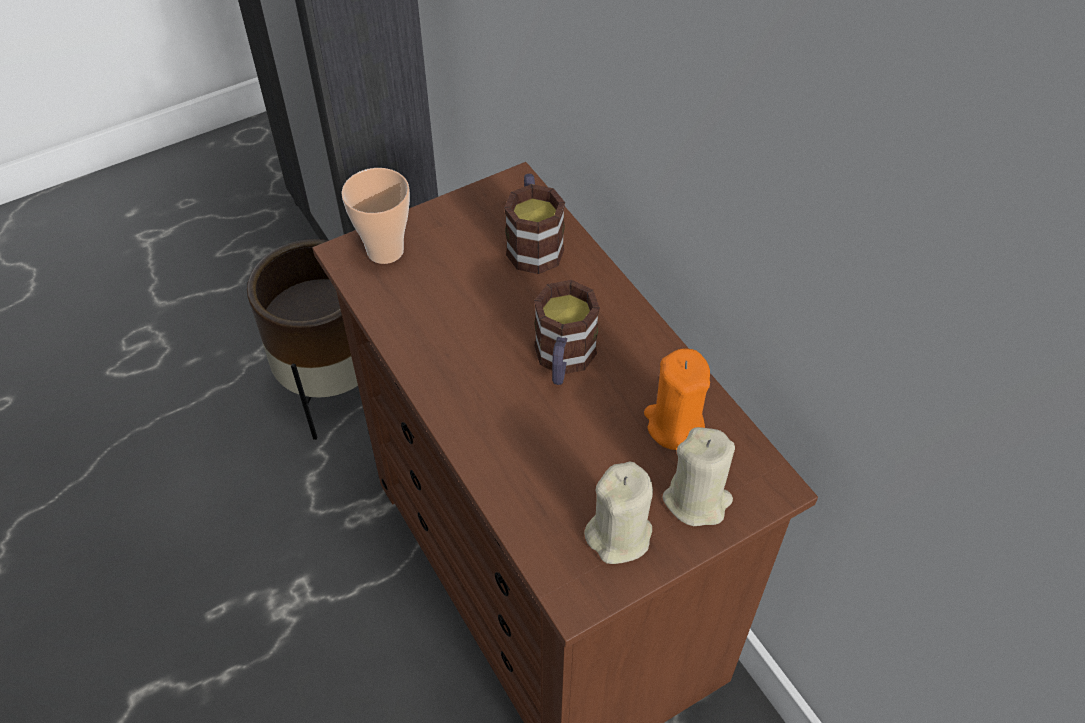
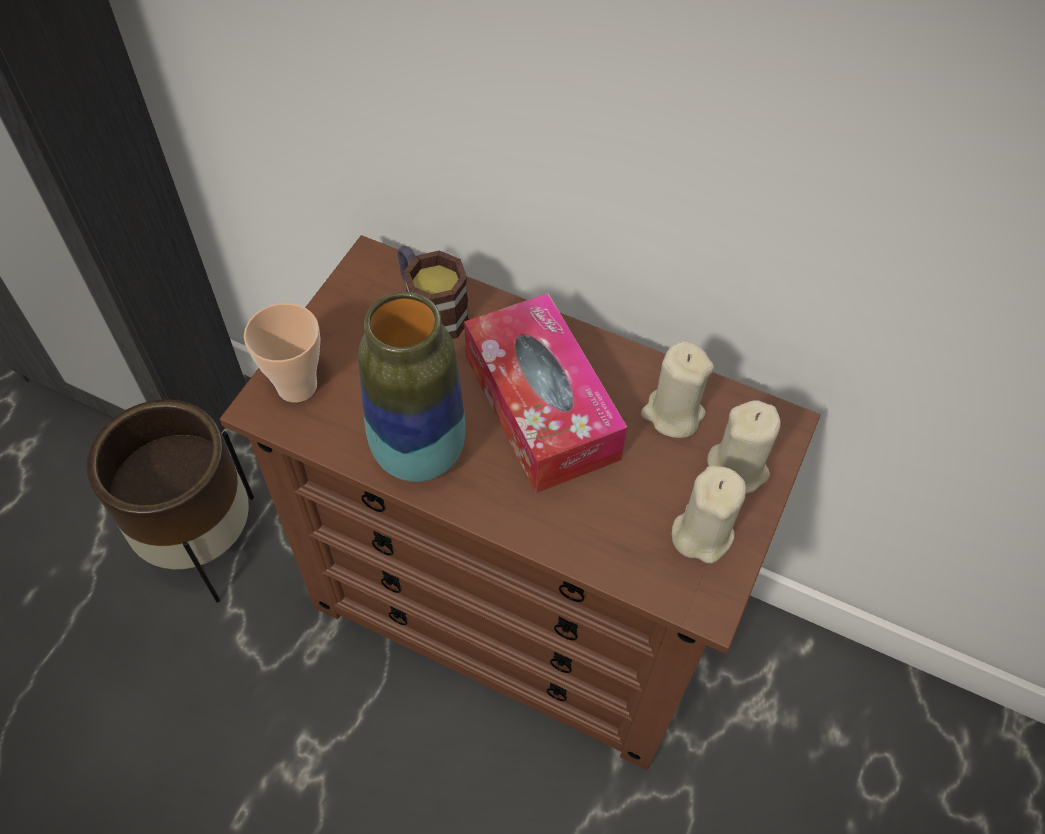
camera: 35 degrees left, 5 degrees up
mug [534,280,600,385] -> tissue box [464,293,628,493]
orange candle [644,349,710,450] -> beige candle [641,341,714,438]
none -> vase [358,291,466,482]

